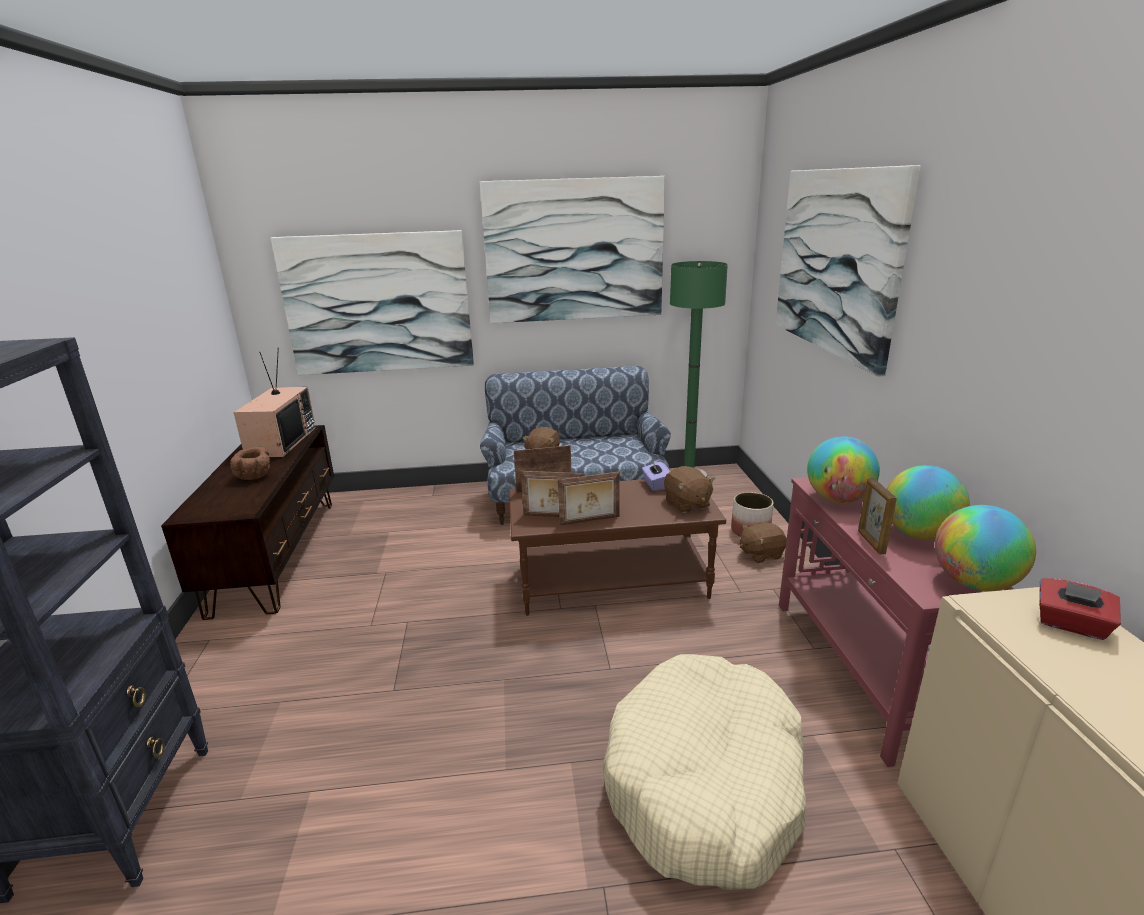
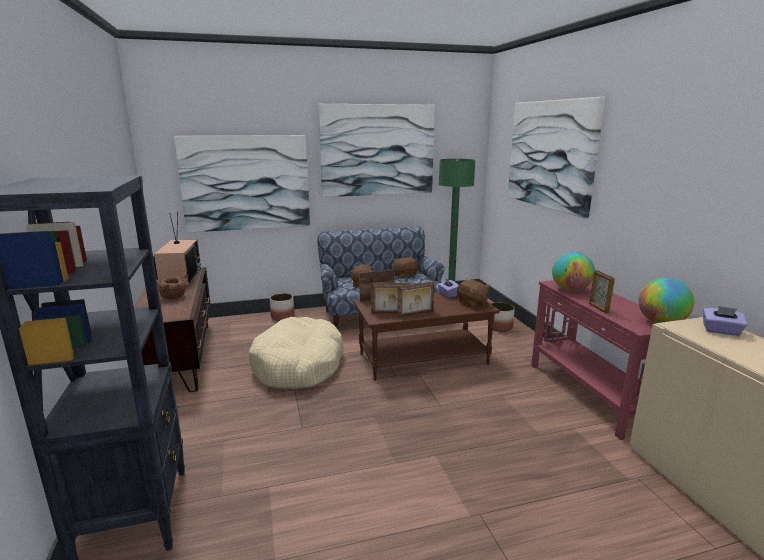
camera: 10 degrees left, 5 degrees down
beige dog bed [602,654,806,890] -> beige dog bed moved to [249,317,344,389]
brown plush toy [740,522,787,563] -> brown plush toy moved to [392,257,418,278]
globe [887,465,970,540] -> none
red tissue box [1039,578,1121,640] -> purple tissue box [703,306,747,336]
none -> planter [270,293,295,321]

